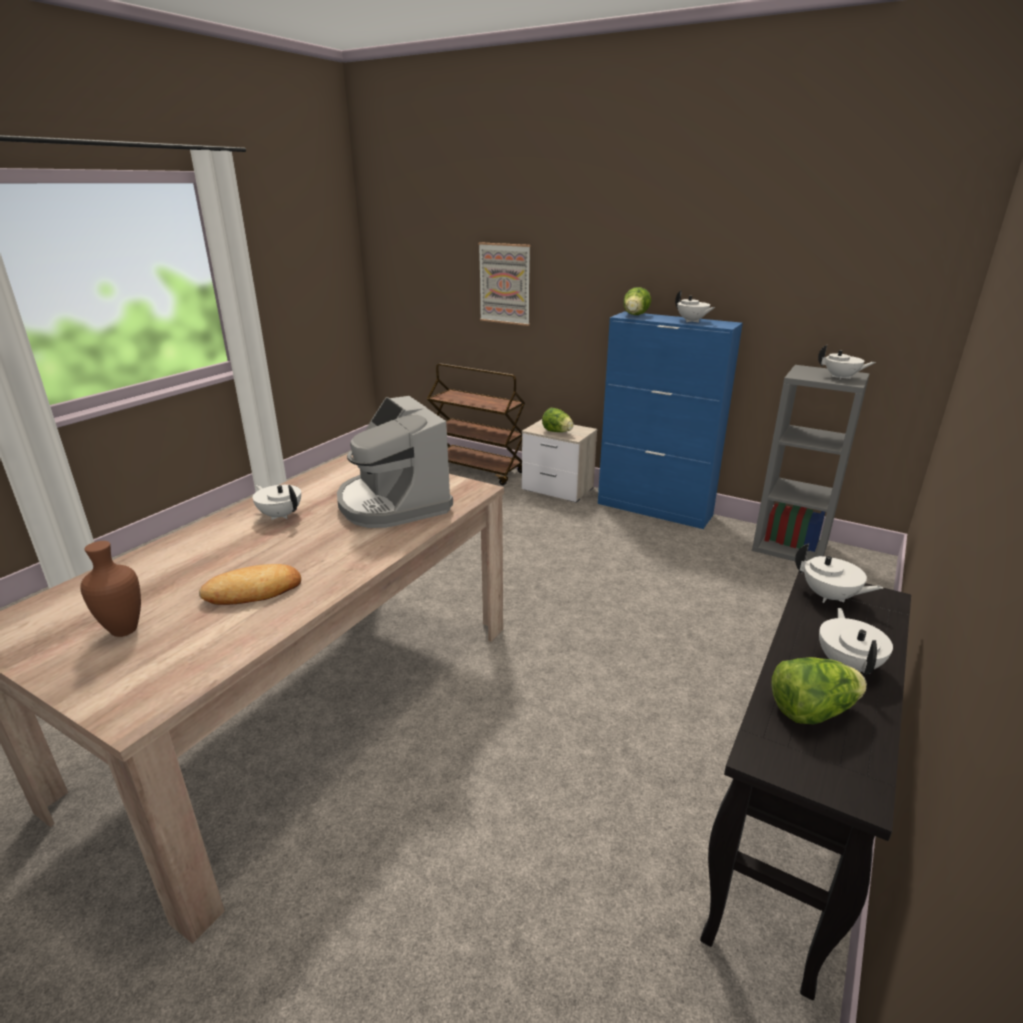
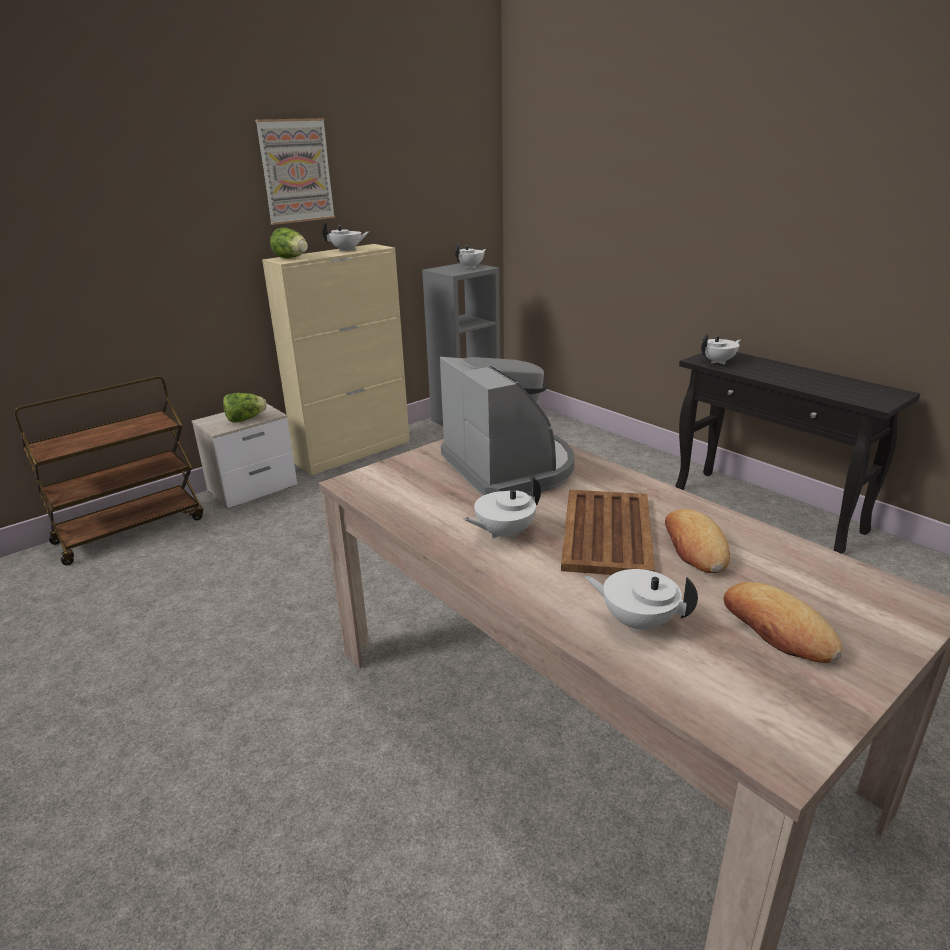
camera: 70 degrees left, 0 degrees up
brown vase [80,541,141,637] -> bread [724,582,843,663]
coffee machine [337,396,453,528] -> coffee machine turned 105 degrees counterclockwise [440,357,575,496]
picture [478,242,531,326] -> picture moved to [255,118,335,225]
blue cabinet [598,312,743,529] -> beige cabinet [262,244,410,475]
lettuce [771,657,867,724] -> none
white teapot [819,608,893,675] -> white teapot moved to [585,569,698,633]
none -> brown tray [561,490,655,575]

